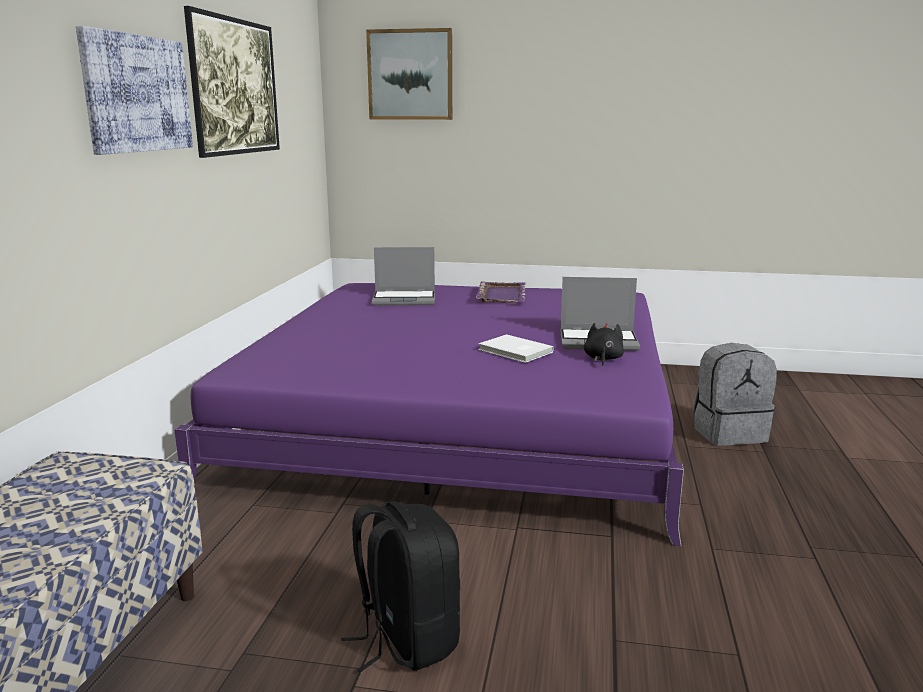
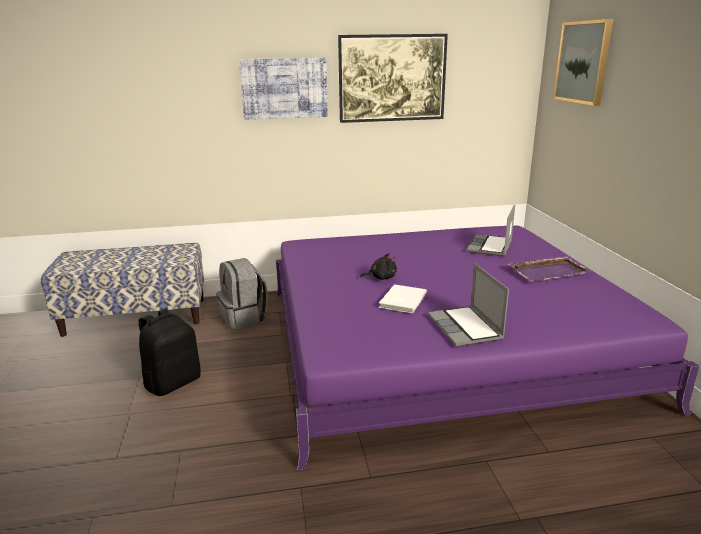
camera: 70 degrees right, 5 degrees up
laptop [372,247,435,306] -> laptop turned 45 degrees clockwise [467,205,515,256]
black plush toy [584,323,624,366] -> black plush toy moved to [360,253,397,280]
grey backpack [693,343,777,446] -> grey backpack moved to [216,258,268,329]

